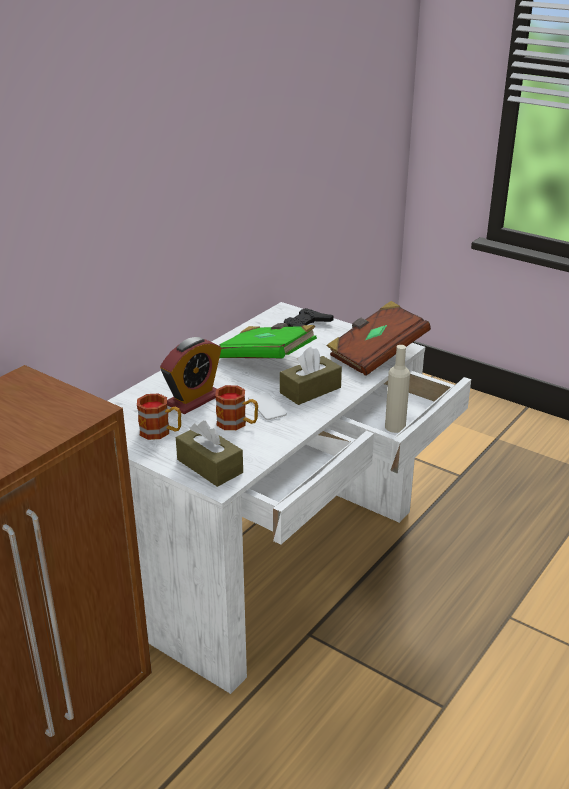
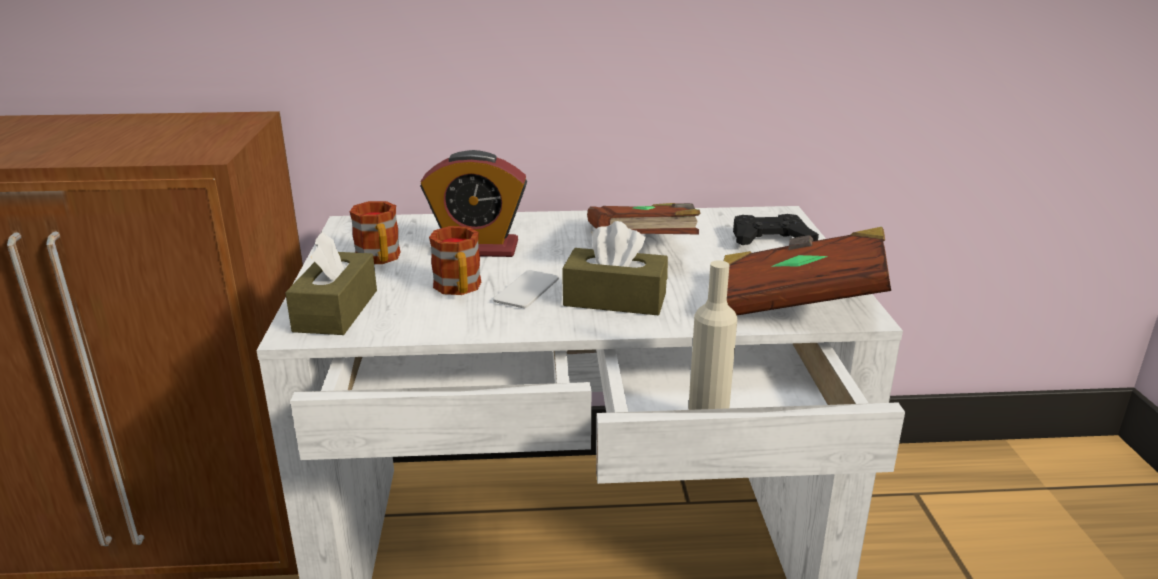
camera: 50 degrees right, 5 degrees down
green book [219,323,317,358] -> brown book [587,203,701,234]

